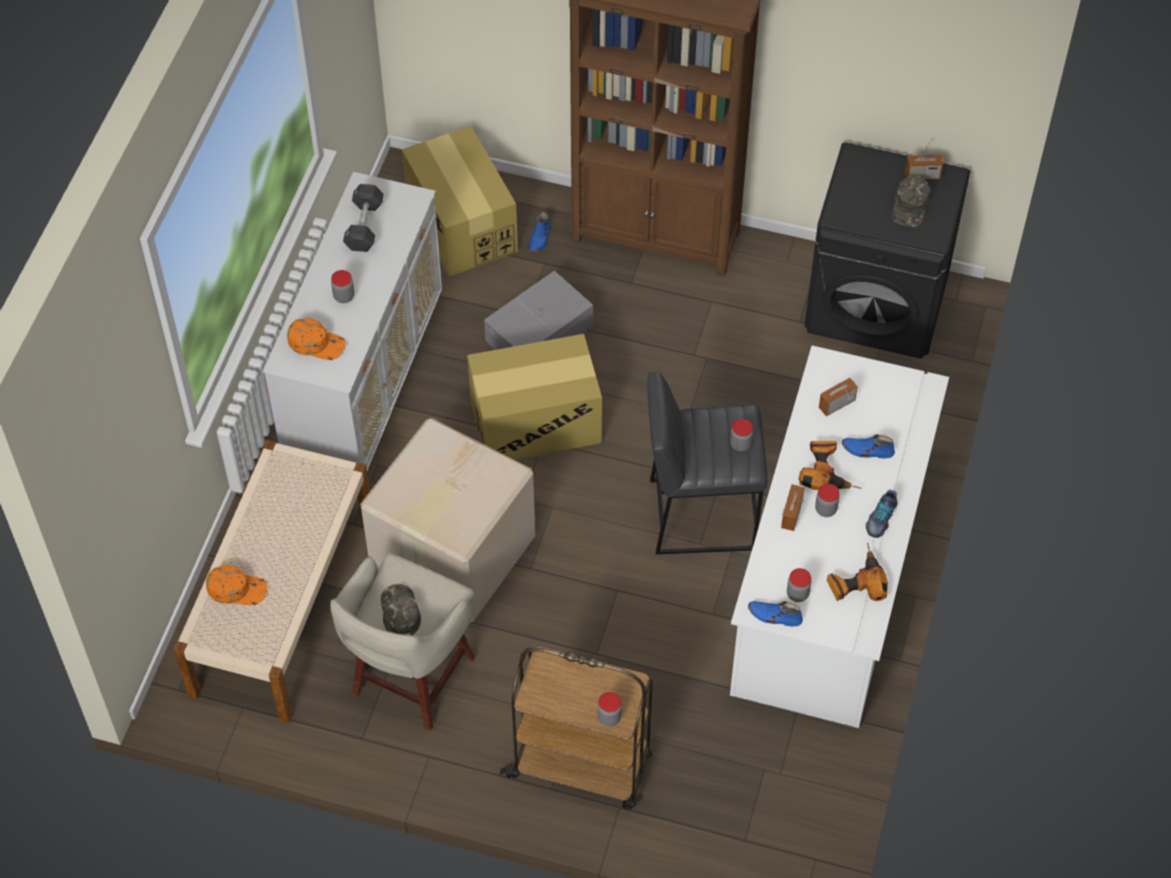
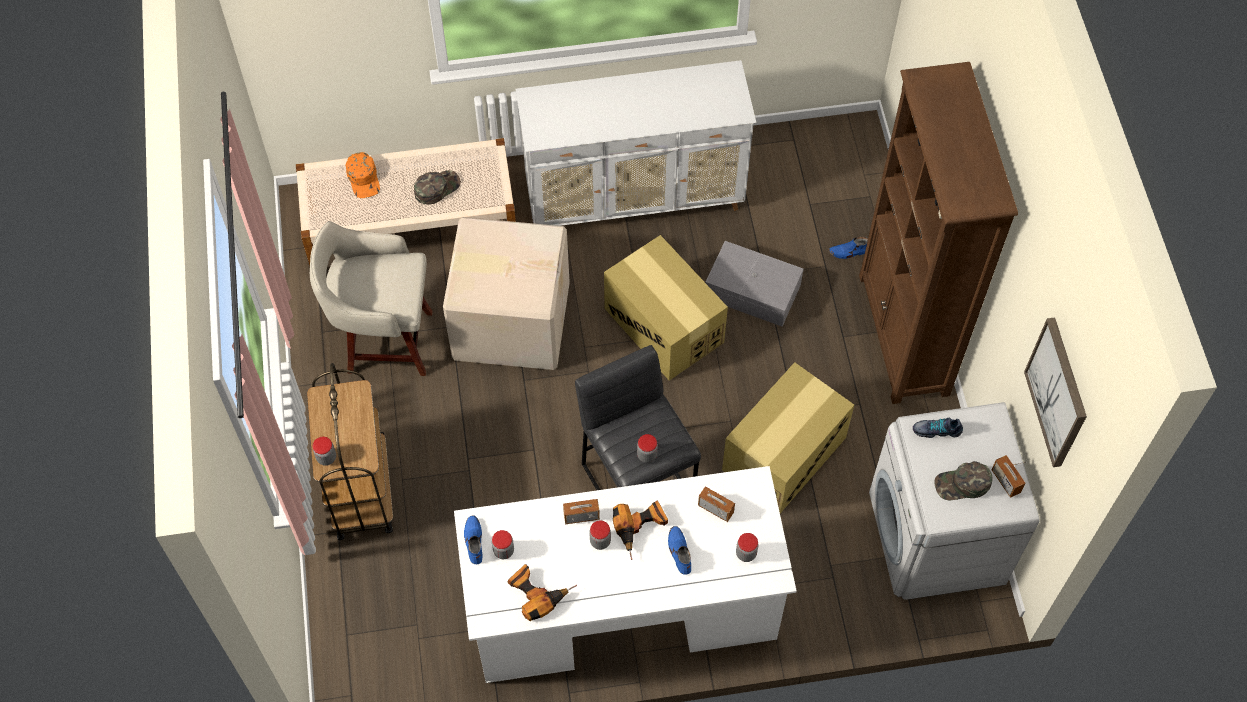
camera: 65 degrees right, 5 degrees up
orange cap [287,318,346,360] -> none
jar [331,270,354,303] -> jar moved to [736,533,758,562]
black dumbbell [343,184,384,252] -> none
green cap [381,584,421,635] -> green cap moved to [414,170,461,204]
cardboard box [402,126,518,276] -> cardboard box moved to [722,362,854,513]
black washing machine [805,142,970,358] -> white washing machine [869,402,1040,600]
shoe [866,490,897,538] -> shoe moved to [913,417,963,438]
none -> picture [1024,317,1087,467]

